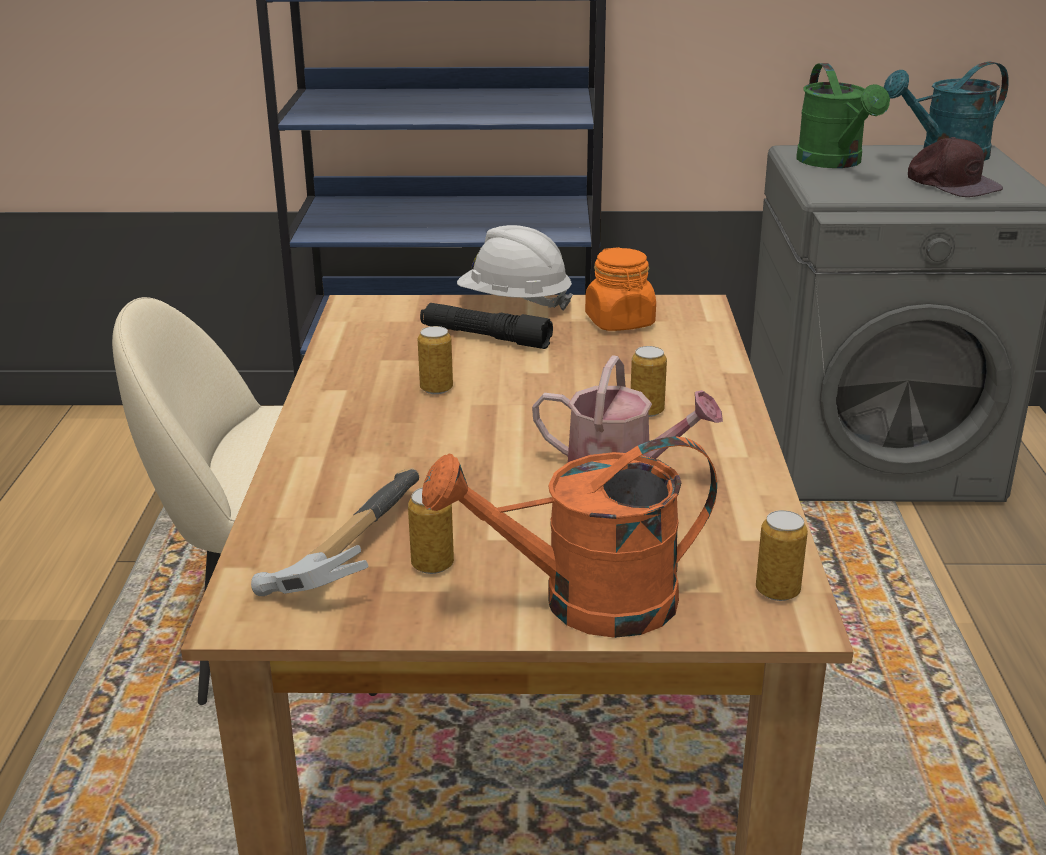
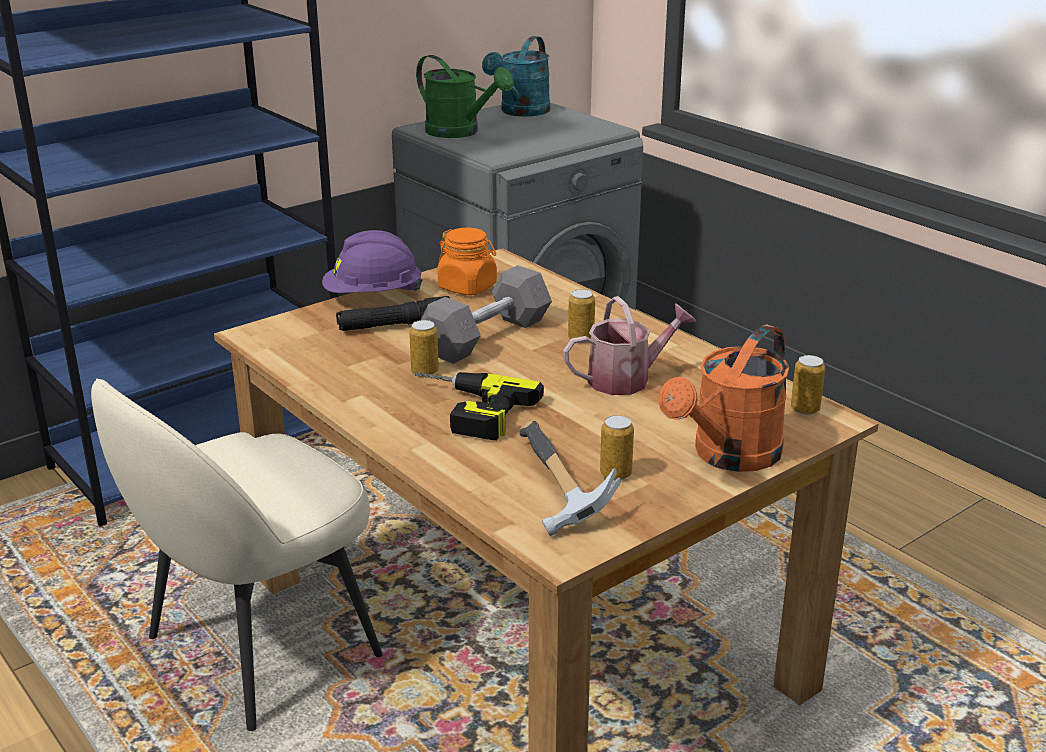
camera: 40 degrees left, 0 degrees up
white hard hat [457,225,573,311] -> purple hard hat [322,230,423,293]
brown cap [908,137,1003,197] -> none
none -> power drill [414,372,544,440]
none -> grey dumbbell [421,265,552,364]

